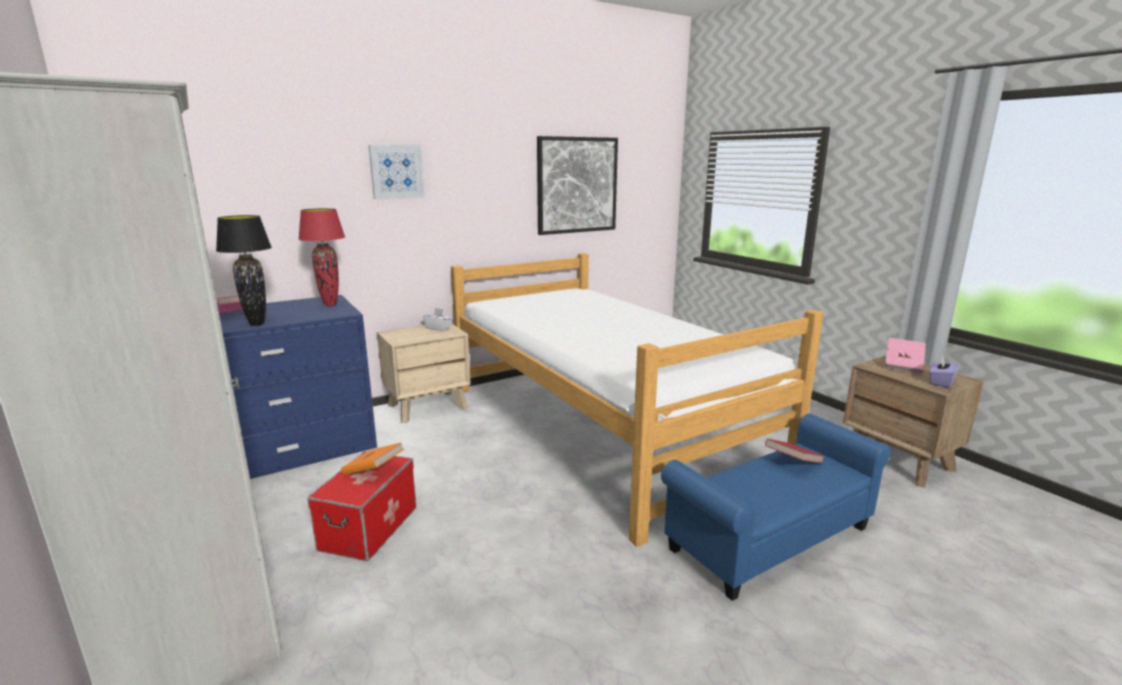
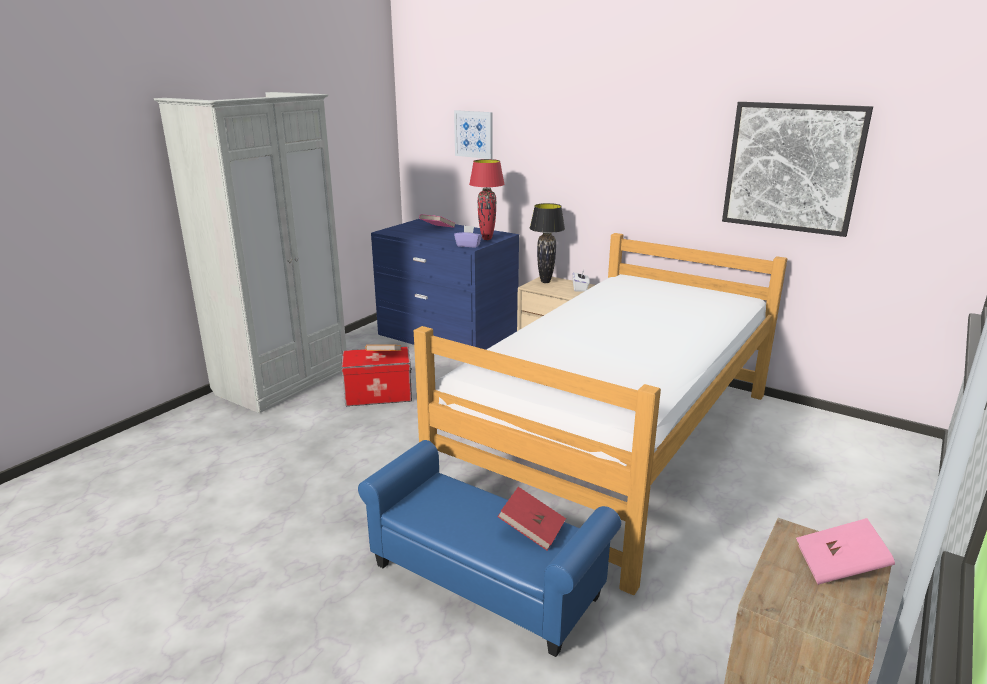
camera: 65 degrees right, 5 degrees up
black table lamp [216,215,272,326] -> black table lamp moved to [530,203,565,283]
picture [369,145,425,199] -> picture moved to [454,110,493,159]
purple tissue box [929,355,959,388] -> purple tissue box moved to [454,226,482,248]

